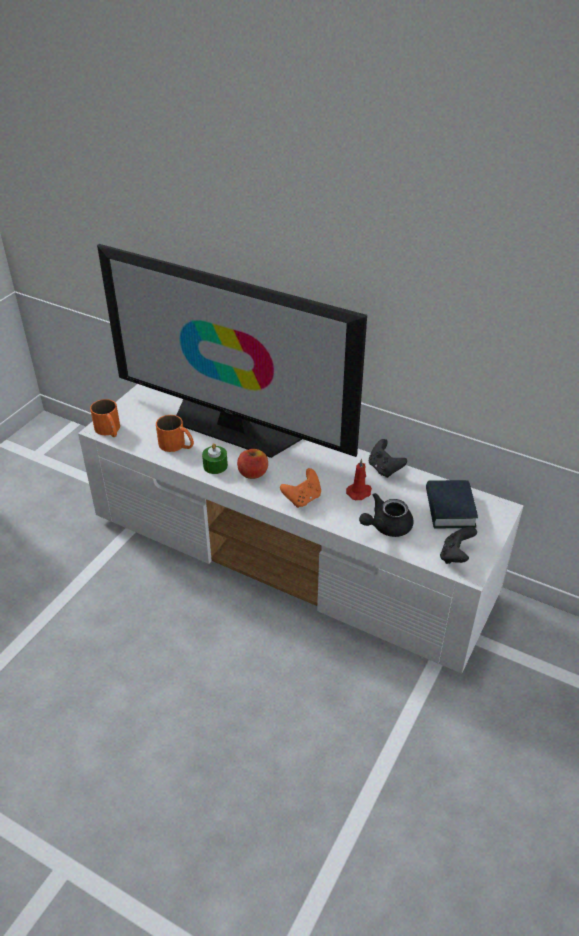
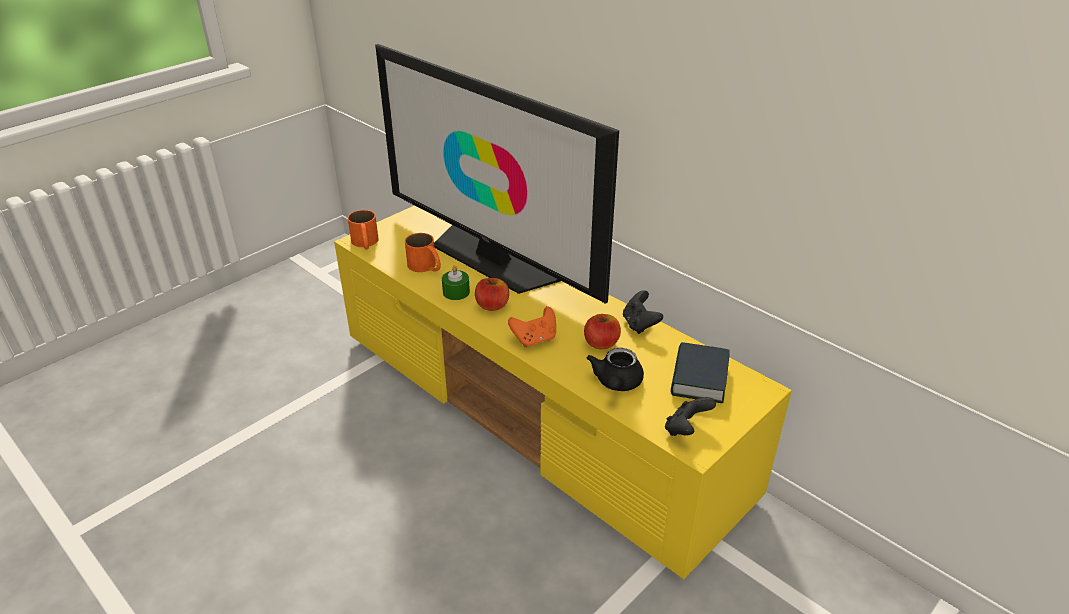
camera: 15 degrees right, 5 degrees down
white tv stand [78,384,523,674] -> yellow tv stand [334,205,792,579]
red candle [346,458,372,500] -> apple [584,314,621,349]
black teapot [359,493,413,537] -> black teapot turned 60 degrees counterclockwise [586,348,644,391]

